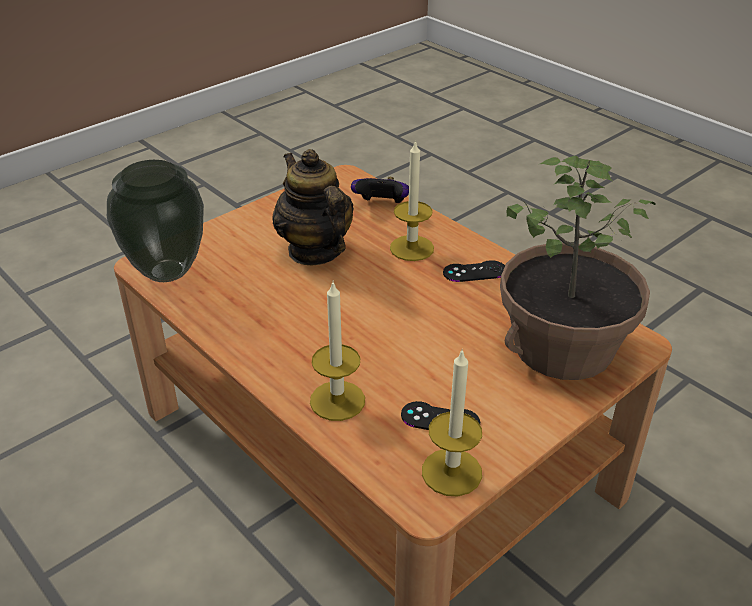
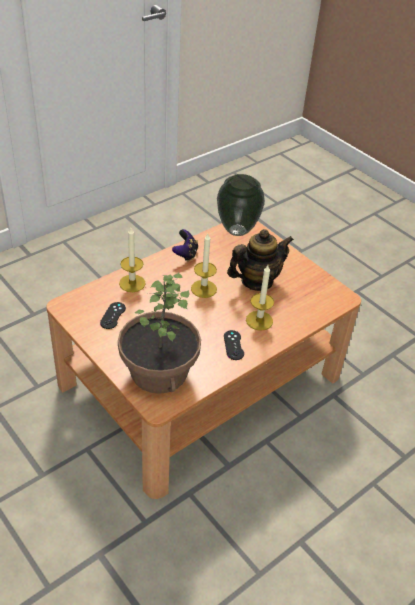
camera: 90 degrees right, 5 degrees up
game controller [351,177,409,203] -> game controller moved to [172,229,198,262]
candle [422,349,482,496] -> candle moved to [191,234,217,298]

